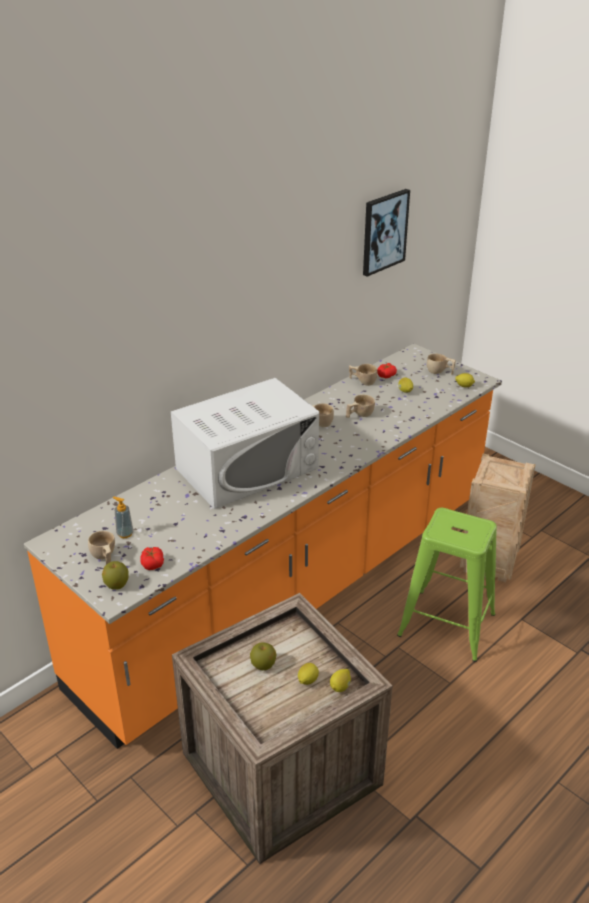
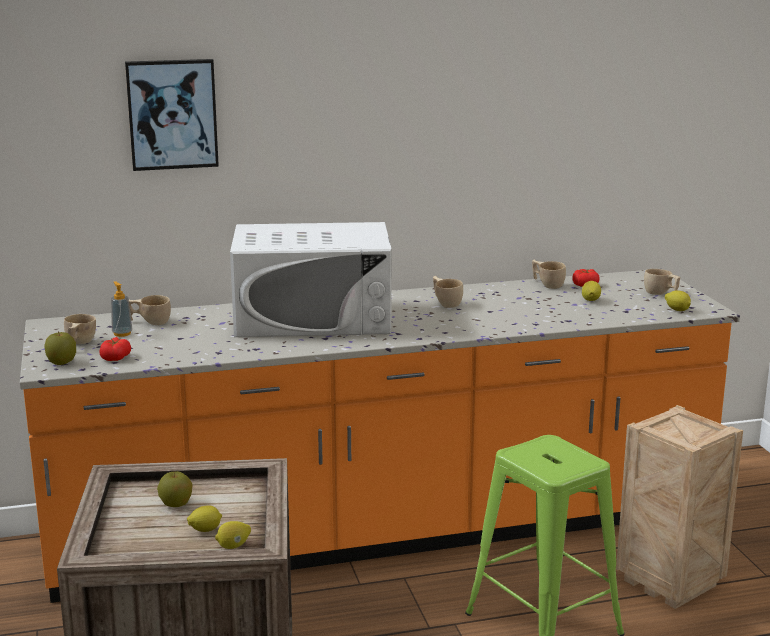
camera: 30 degrees right, 15 degrees down
beige cup [346,395,375,418] -> beige cup moved to [129,295,171,325]
picture [363,189,410,277] -> picture moved to [125,59,219,171]

